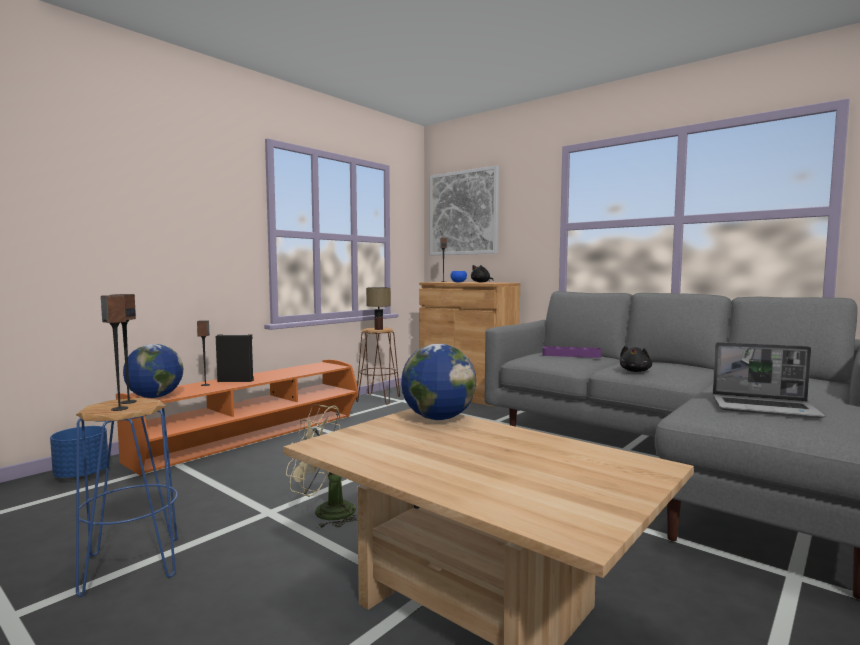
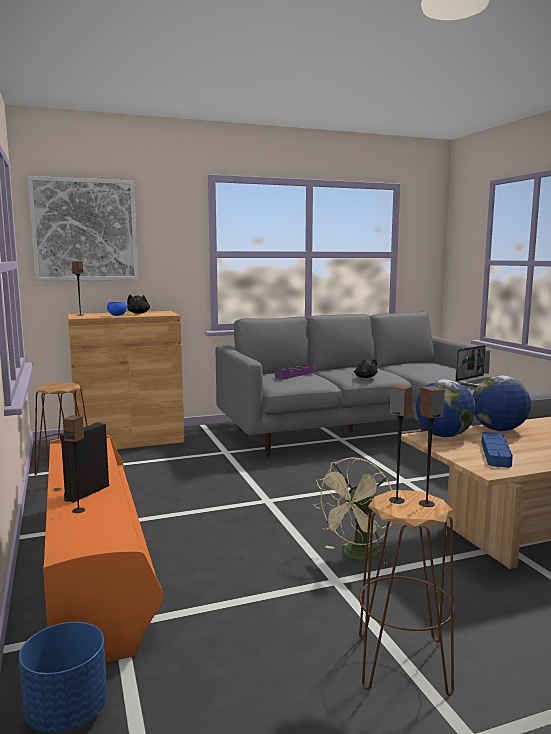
camera: 60 degrees left, 5 degrees up
blue stool [75,398,178,597] -> brown stool [359,490,454,696]
globe [123,344,183,398] -> globe moved to [472,375,531,431]
table lamp [366,287,391,330] -> none
none -> blue tray [481,432,513,468]

